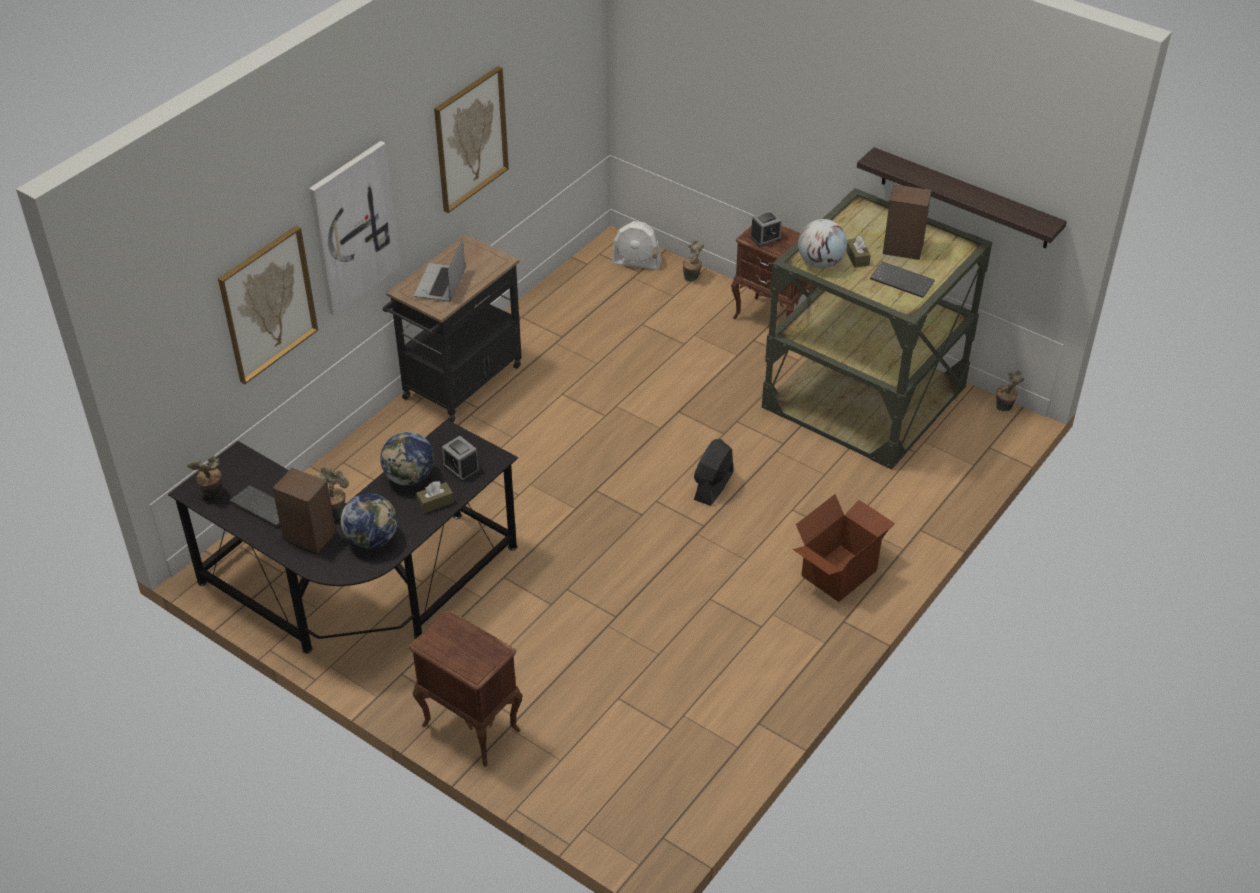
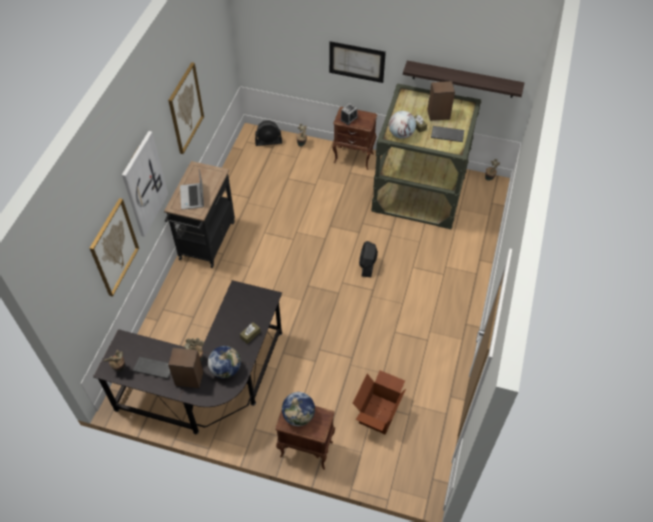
camera: 20 degrees left, 10 degrees up
globe [380,432,434,486] -> globe moved to [282,392,315,426]
alarm clock [442,436,479,482] -> none
white fan [612,221,662,270] -> black fan [255,120,282,146]
cardboard box [793,494,895,602] -> cardboard box moved to [353,370,406,434]
none -> picture [329,41,386,83]

